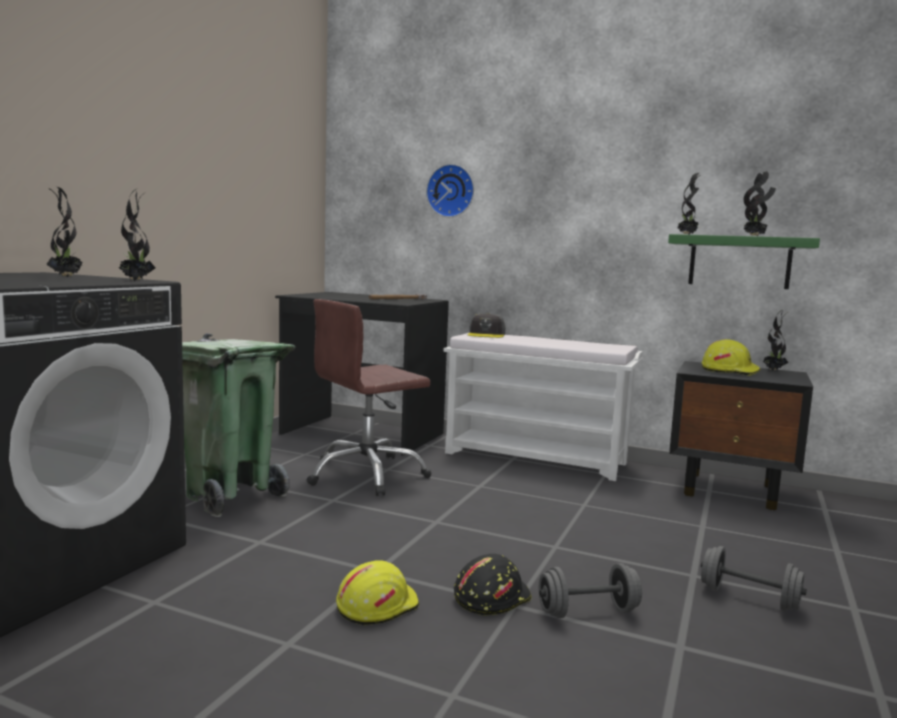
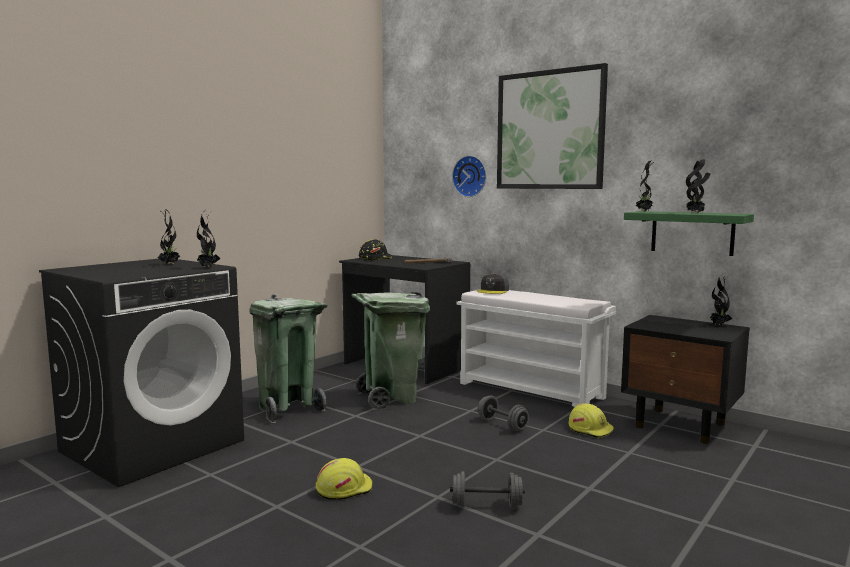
camera: 15 degrees right, 0 degrees up
brown office chair [307,299,432,496] -> green trash can [351,292,430,410]
black hard hat [454,554,532,616] -> black hard hat moved to [359,239,392,260]
grey dumbbell [701,546,807,612] -> grey dumbbell moved to [478,395,529,431]
yellow hard hat [702,339,760,376] -> yellow hard hat moved to [568,403,614,438]
none -> picture [497,63,608,189]

